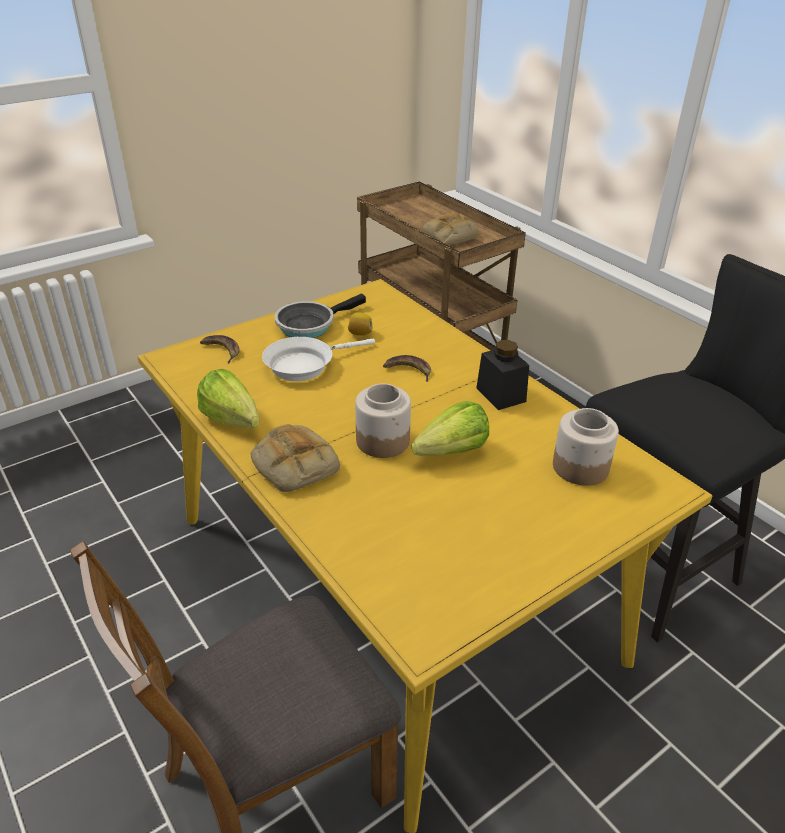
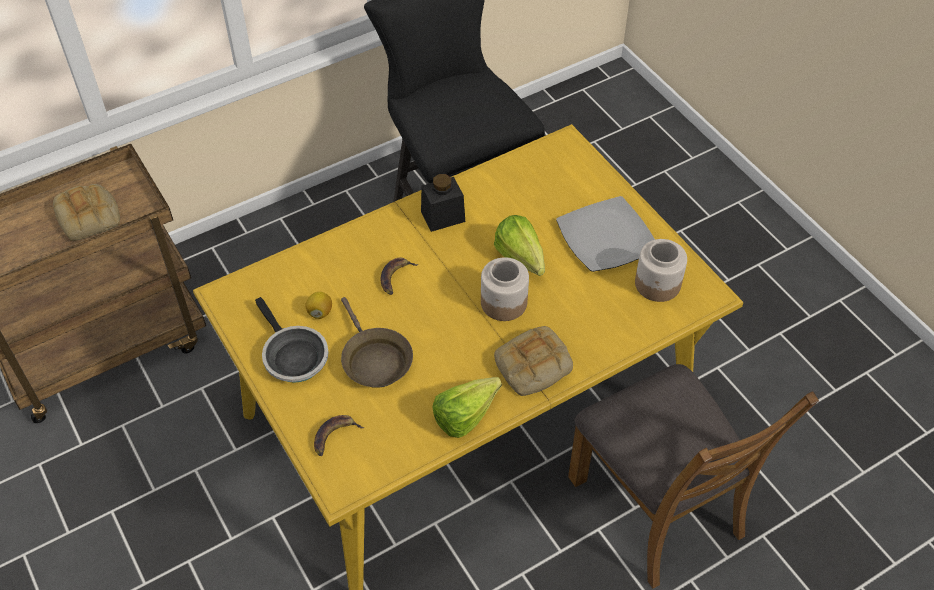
camera: 85 degrees left, 15 degrees up
white frying pan [262,337,375,381] -> brown frying pan [341,297,413,388]
jar [553,408,619,486] -> jar moved to [635,239,687,302]
none -> plate [556,196,655,272]

